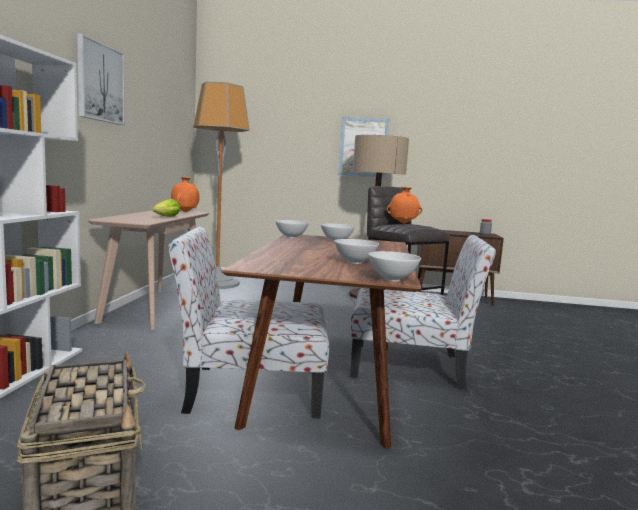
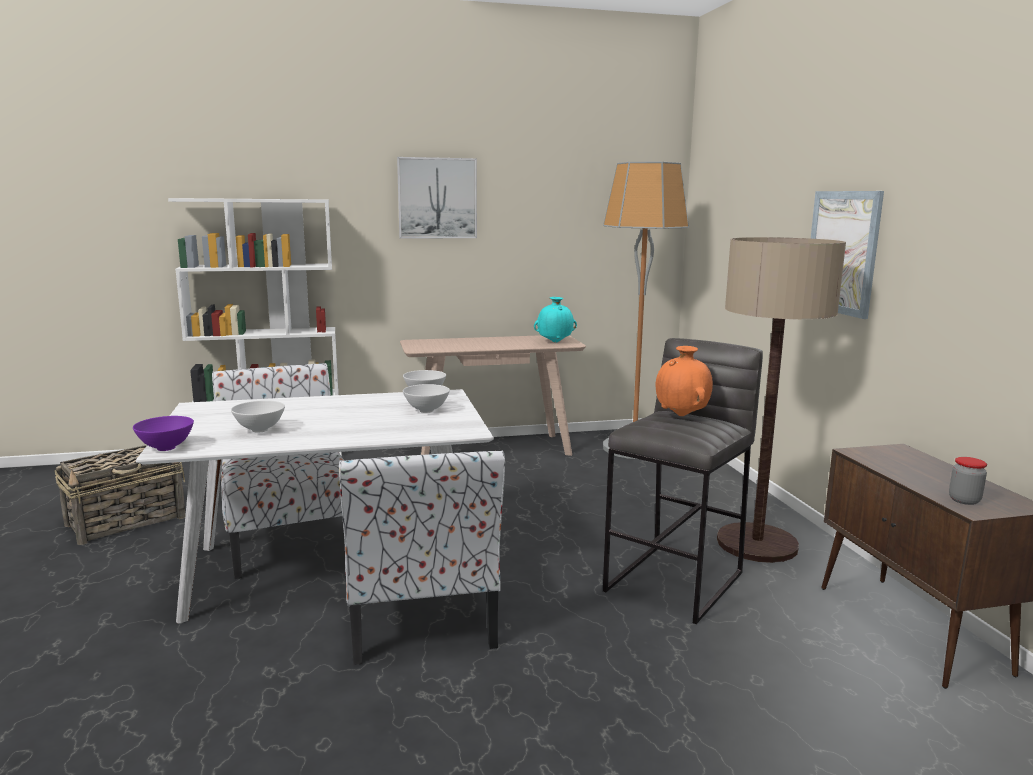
camera: 70 degrees right, 5 degrees up
lettuce [152,199,180,217] -> none
orange vase [171,177,200,212] -> turquoise vase [534,297,577,343]
brown dining table [222,235,421,449] -> white dining table [136,389,494,624]
white bowl [368,251,421,282] -> purple bowl [133,416,194,451]

